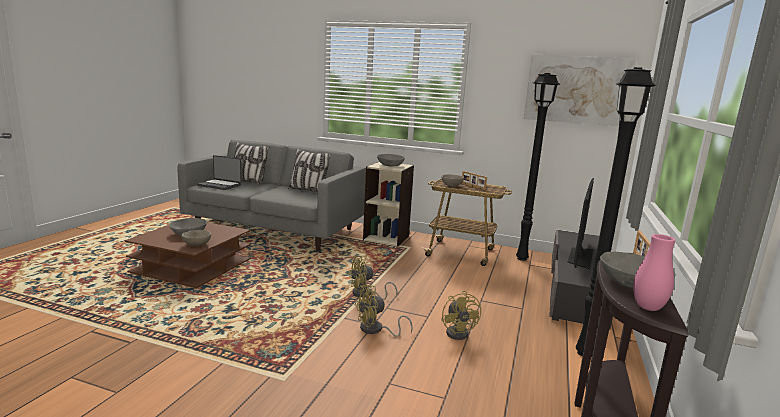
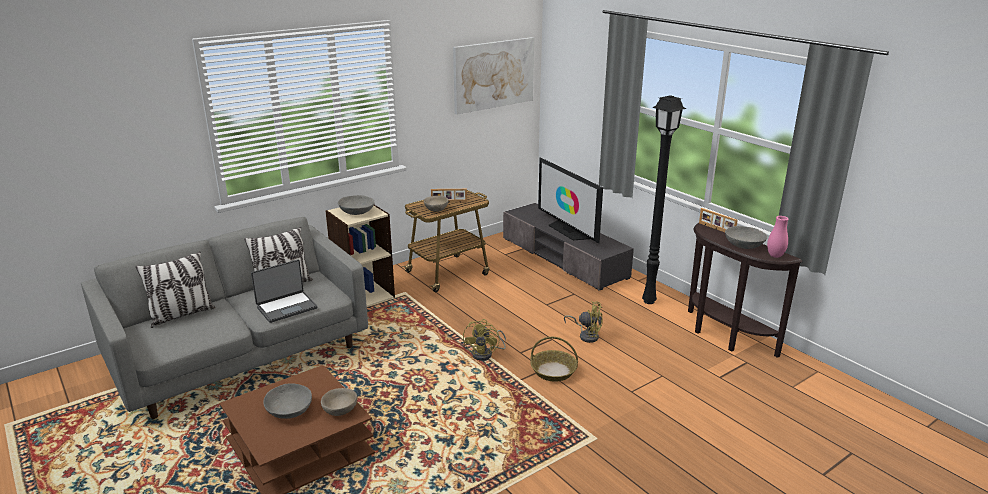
camera: 55 degrees left, 10 degrees up
laptop [197,155,242,190] -> laptop moved to [251,259,318,323]
yellow fan [355,285,413,337] -> basket [530,337,578,382]
black floor lamp [516,73,560,261] -> none

